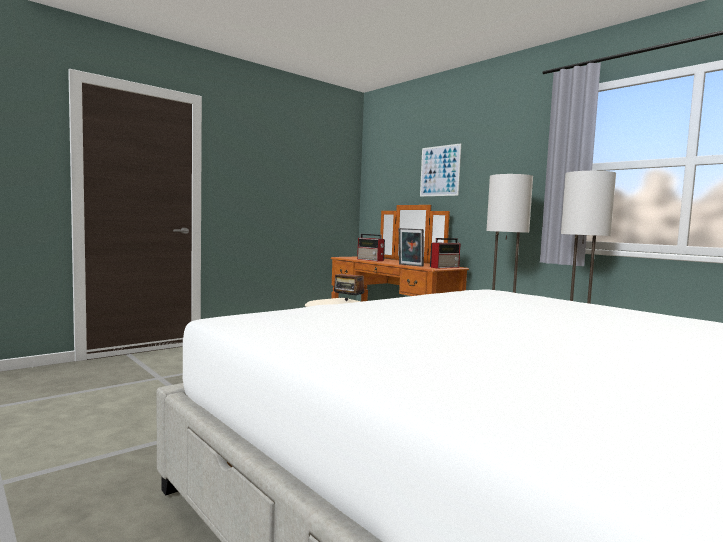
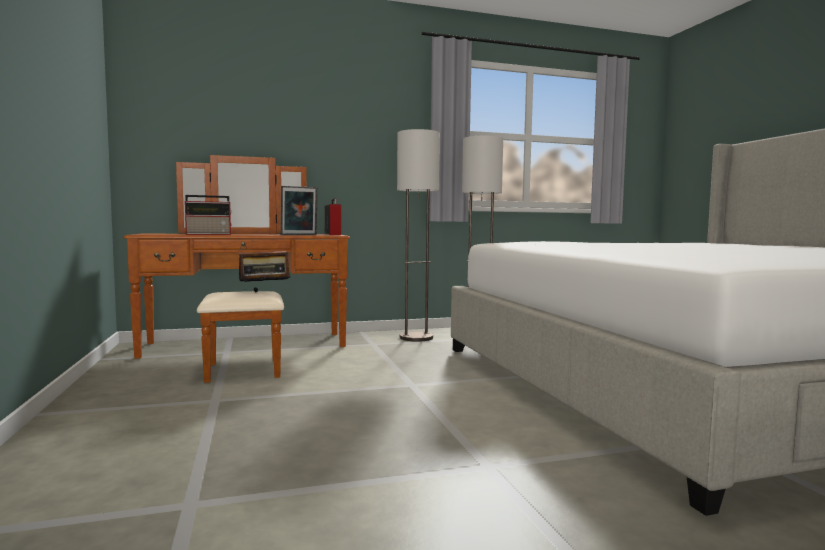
camera: 65 degrees left, 0 degrees up
picture [420,143,461,197] -> none

